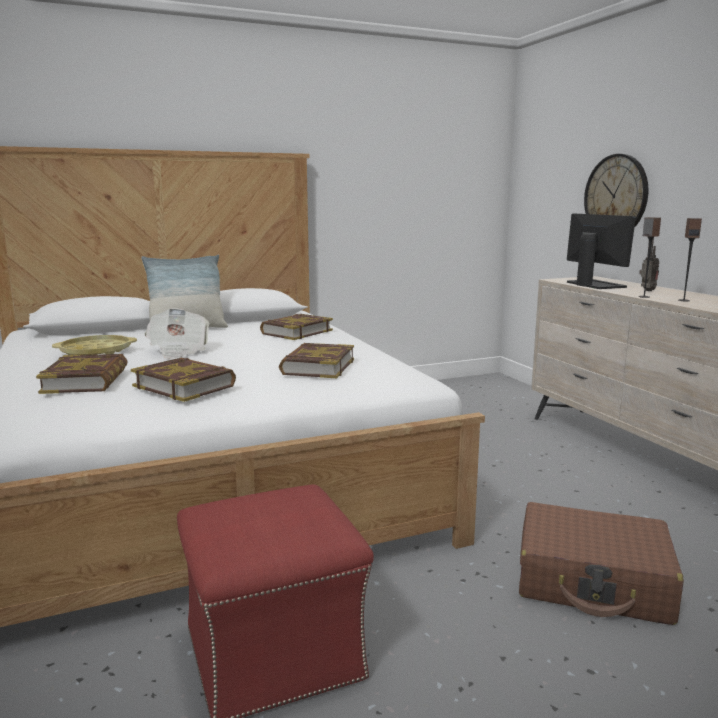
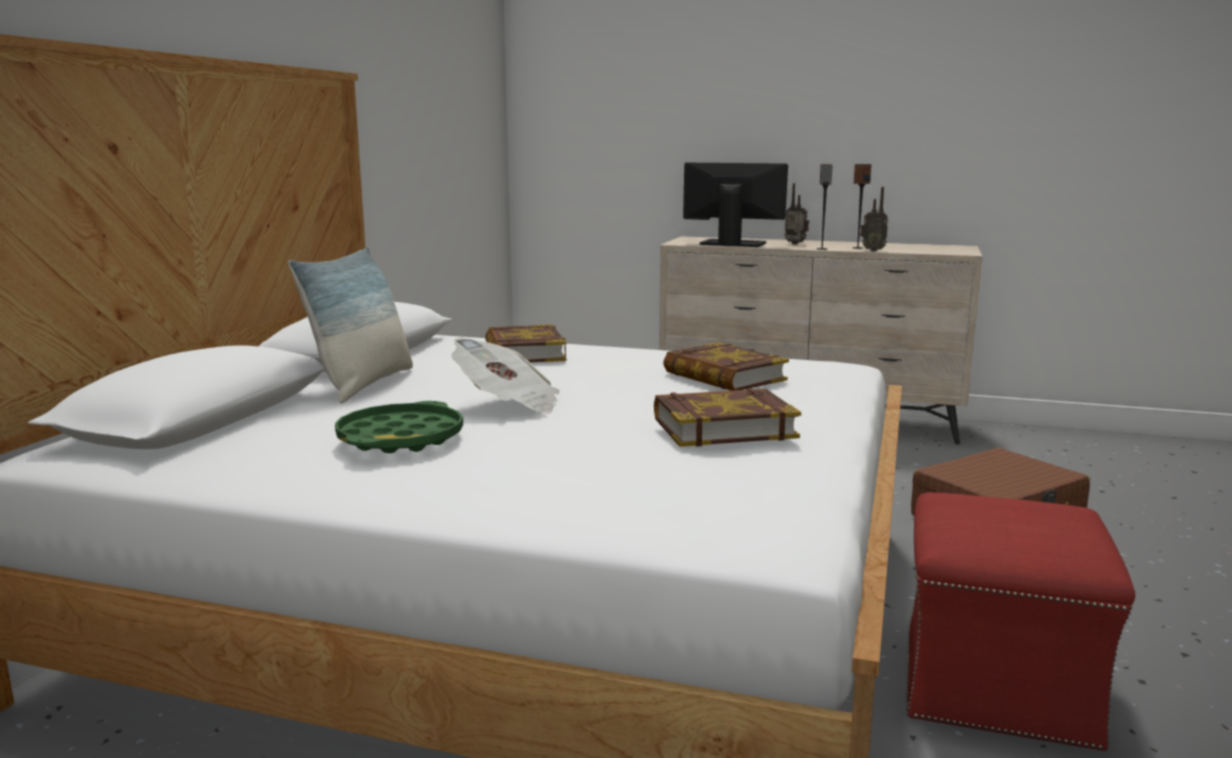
camera: 50 degrees left, 0 degrees up
book [36,354,128,394] -> none
yellow tray [52,335,137,355] -> green tray [335,401,463,454]
wall clock [584,154,648,228] -> none
none -> radio [860,187,888,252]

